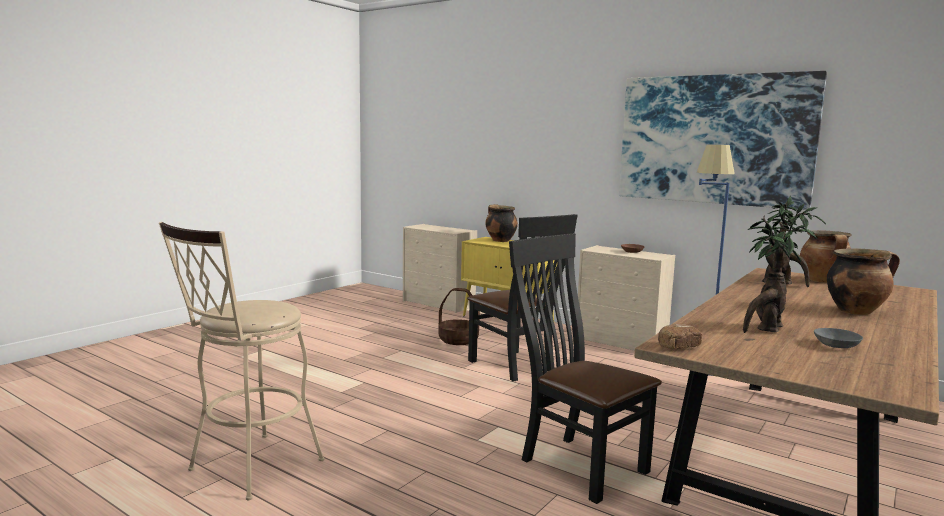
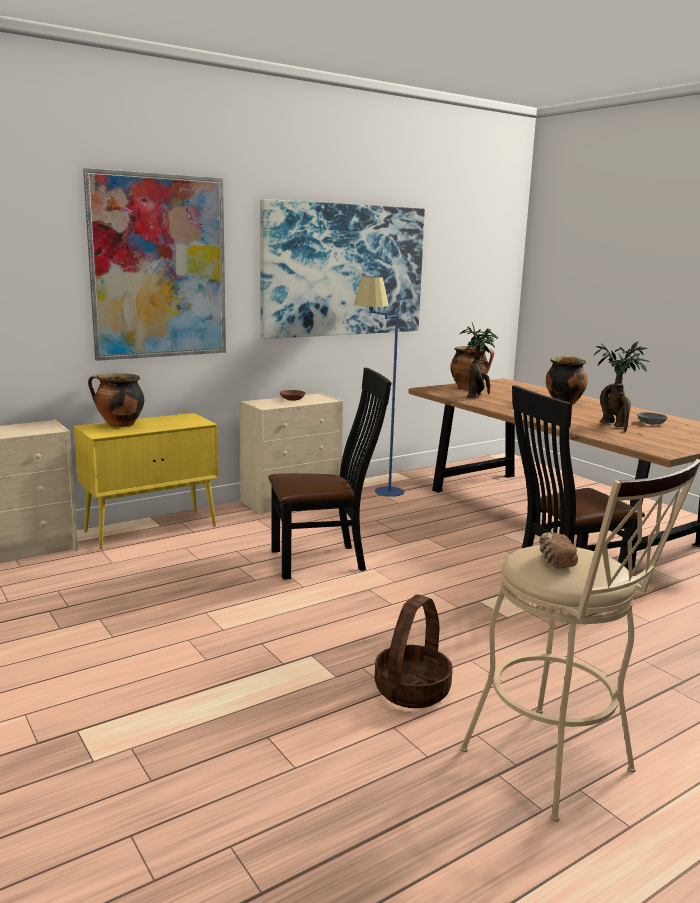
camera: 70 degrees left, 5 degrees up
basket [438,288,480,345] -> basket moved to [375,594,453,708]
bread [658,324,702,349] -> bread moved to [539,532,578,569]
none -> picture [83,168,226,361]

